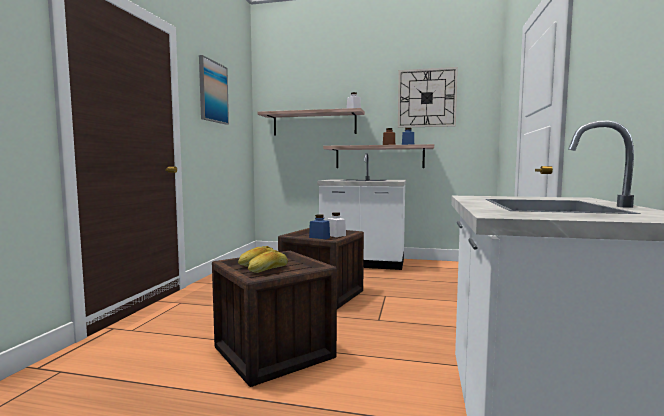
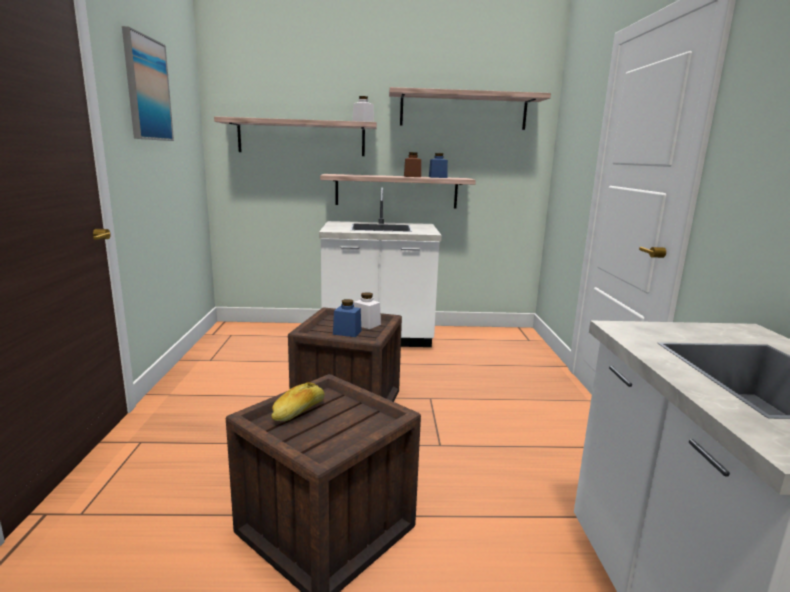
camera: 15 degrees left, 10 degrees up
bread [248,250,288,273] -> none
wall clock [398,67,458,128] -> shelf [389,87,551,130]

